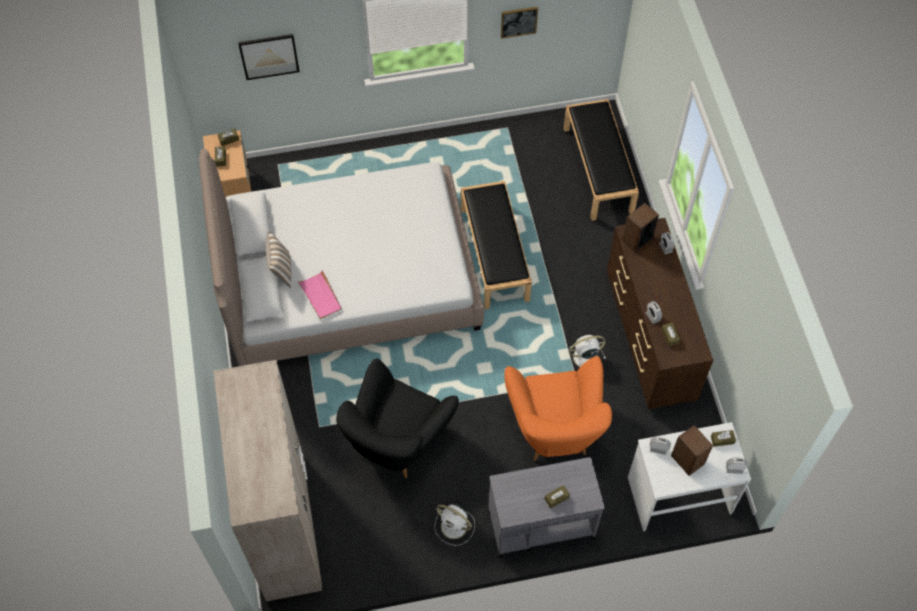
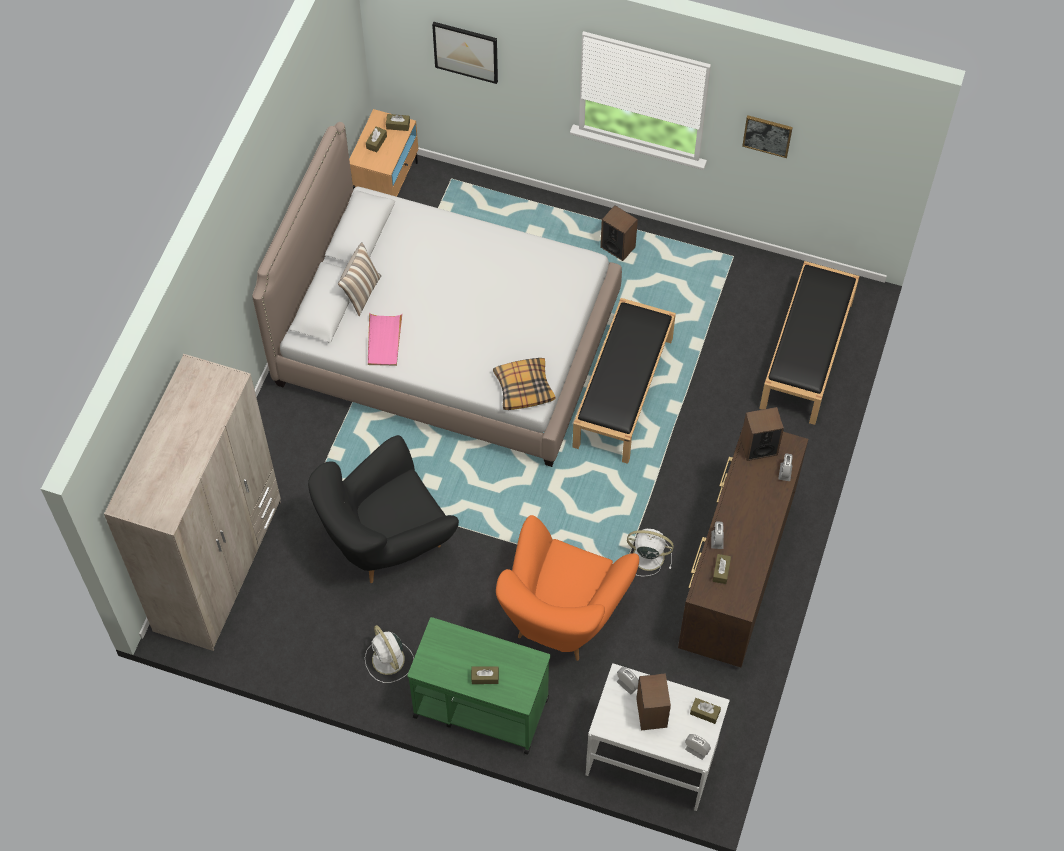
camera: 30 degrees right, 0 degrees up
grey cart [488,457,605,558] -> green cart [407,617,551,755]
none -> pillow [493,358,556,410]
none -> speaker [600,205,638,261]

